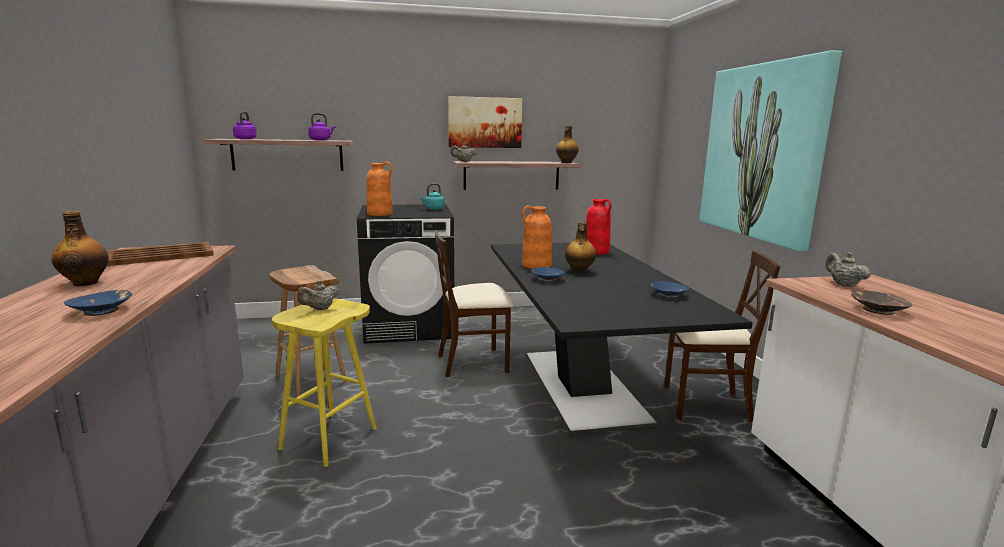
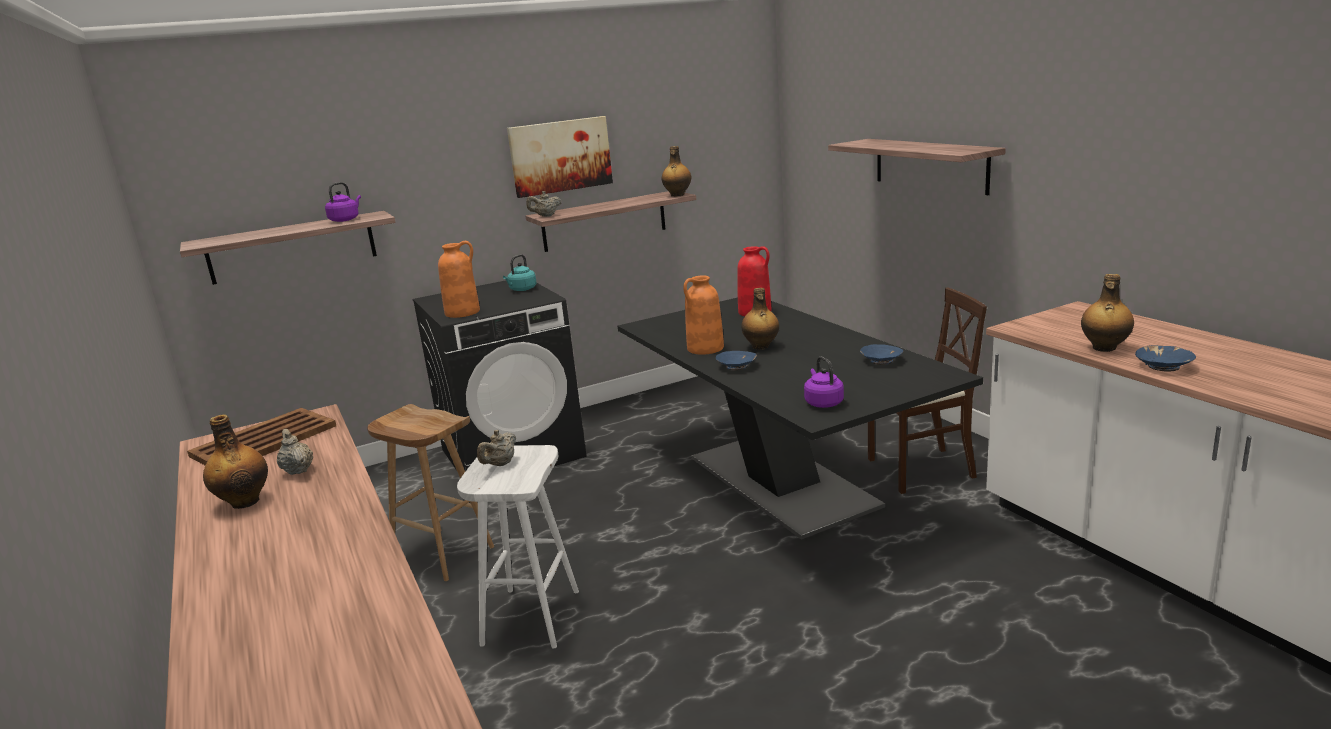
camera: 15 degrees left, 5 degrees up
blue bowl [64,290,132,316] -> blue bowl moved to [1135,345,1196,371]
purple kettle [233,112,257,139] -> purple kettle moved to [804,356,844,408]
yellow stool [272,298,377,467] -> white stool [457,445,579,649]
beige chair [435,230,513,377] -> none
picture [699,50,842,252] -> shelf [828,139,1006,195]
beige teapot [826,252,871,287] -> beige teapot moved to [277,429,313,475]
brown bowl [851,291,912,315] -> bottle [1081,274,1134,352]

